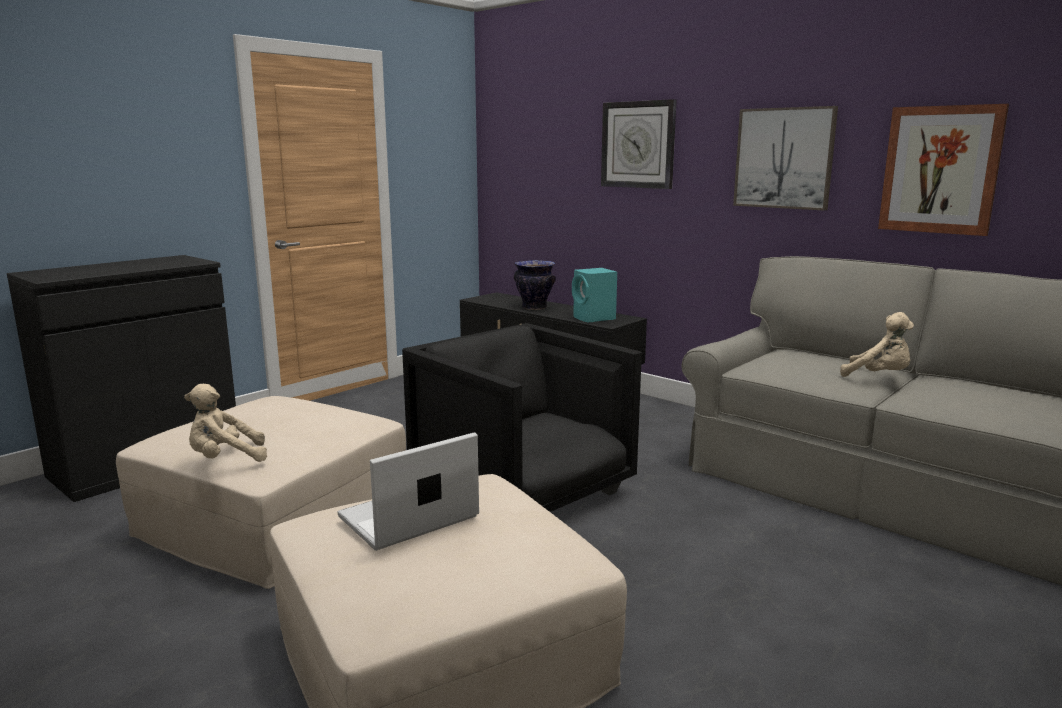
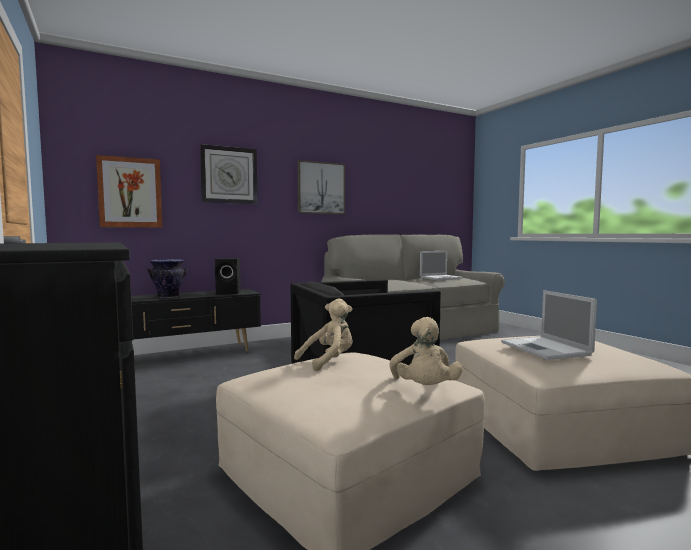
camera: 70 degrees left, 10 degrees down
turquoise speaker [572,268,617,322] -> black speaker [215,258,241,294]
beige plush toy [840,312,914,377] -> beige plush toy moved to [294,299,352,371]
picture [878,104,1009,236] -> picture moved to [96,155,162,227]
none -> laptop [420,251,463,280]

